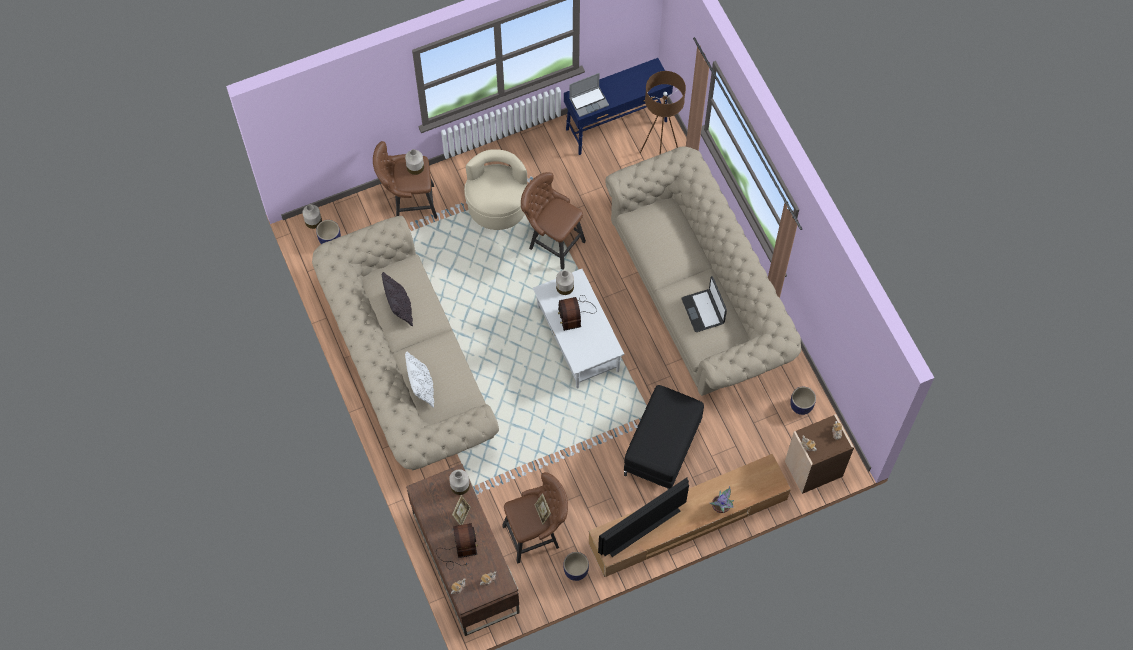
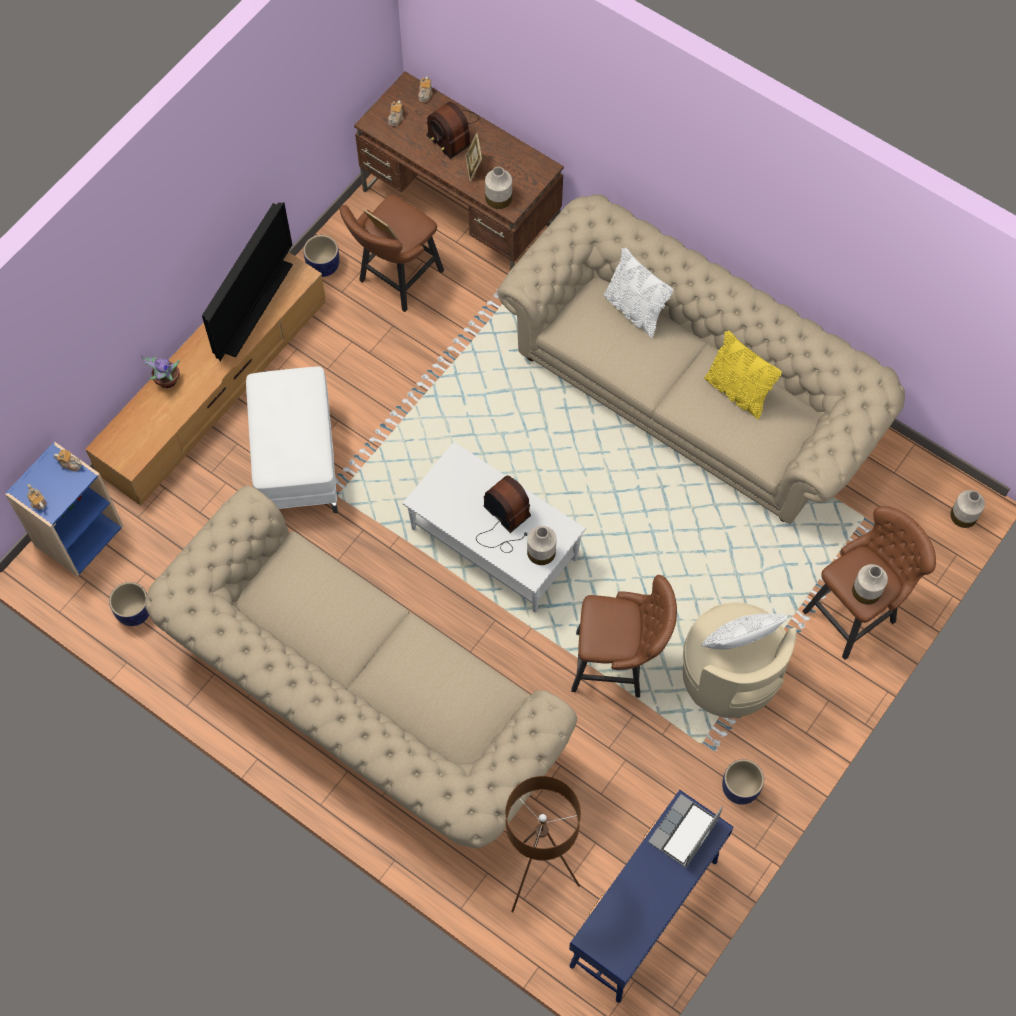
camera: 150 degrees right, 0 degrees up
planter [316,220,341,244] -> planter moved to [722,759,764,805]
black pillow [382,272,413,326] -> yellow pillow [704,331,782,420]
black ottoman [624,385,704,490] -> white ottoman [246,366,338,513]
laptop [682,276,727,332] -> none
brown bookcase [785,414,854,494] -> blue bookcase [5,441,123,577]
none -> white pillow [701,613,788,650]

